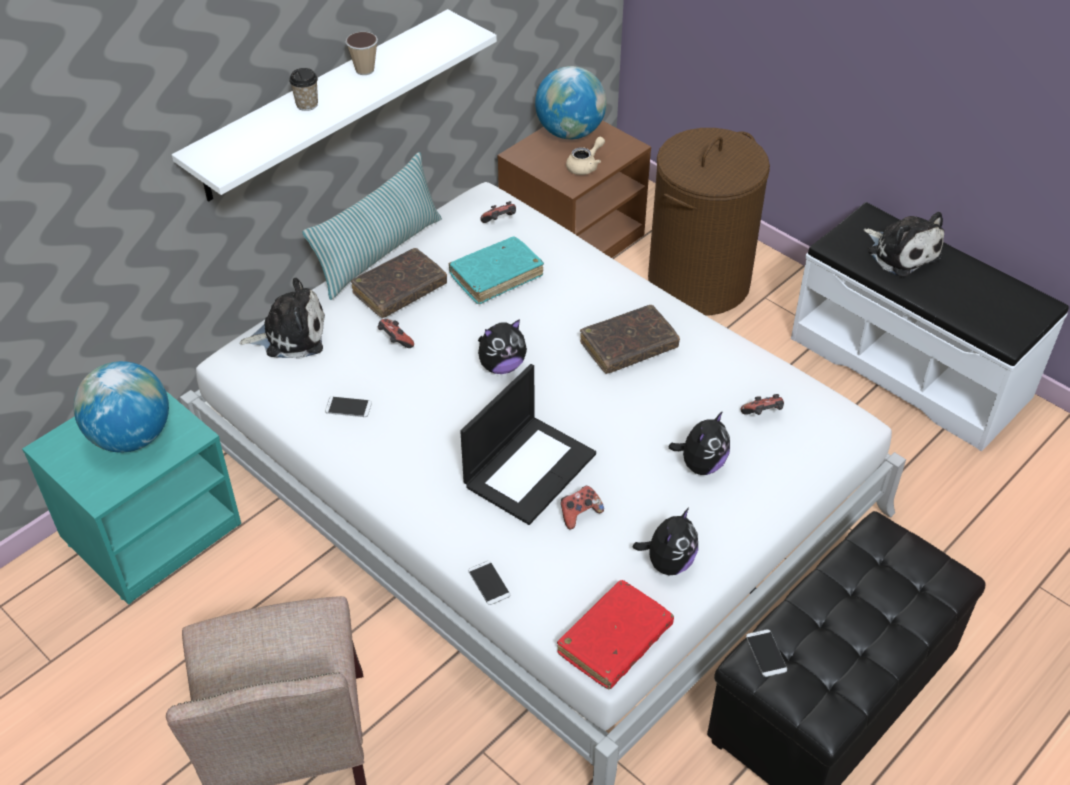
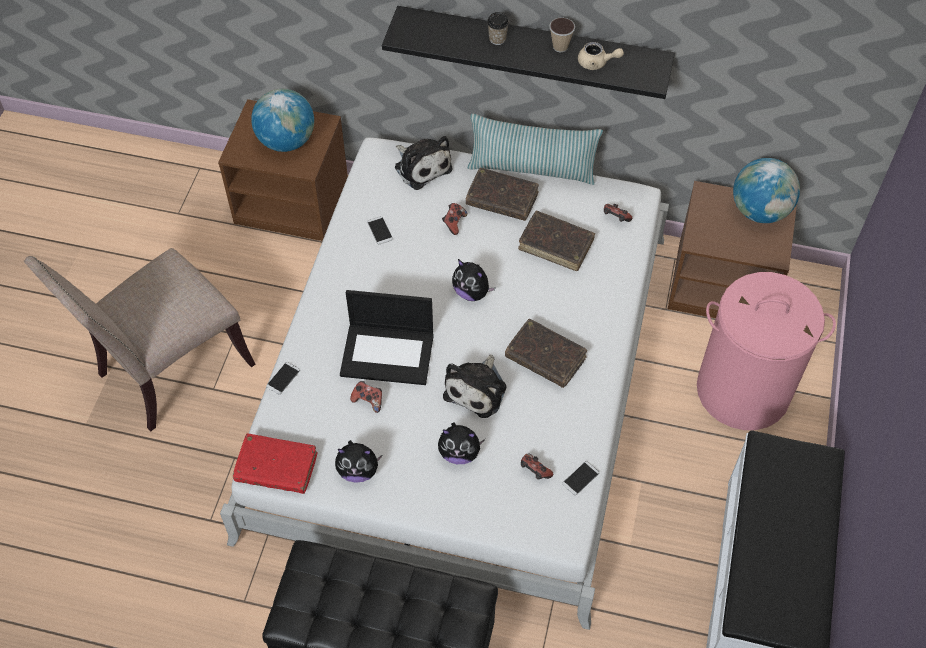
camera: 60 degrees right, 10 degrees up
turquoise nightstand [22,391,241,605] -> brown nightstand [218,99,348,241]
white shelf [172,9,497,202] -> black shelf [382,6,675,99]
turquoise book [449,237,544,304] -> brown book [518,210,595,271]
beige teapot [566,136,605,175] -> beige teapot moved to [578,42,624,70]
brown laundry basket [648,128,770,316] -> pink laundry basket [697,272,836,430]
phone [746,629,787,677] -> phone moved to [562,461,599,495]
plush toy [864,212,944,277] -> plush toy moved to [443,354,506,418]

